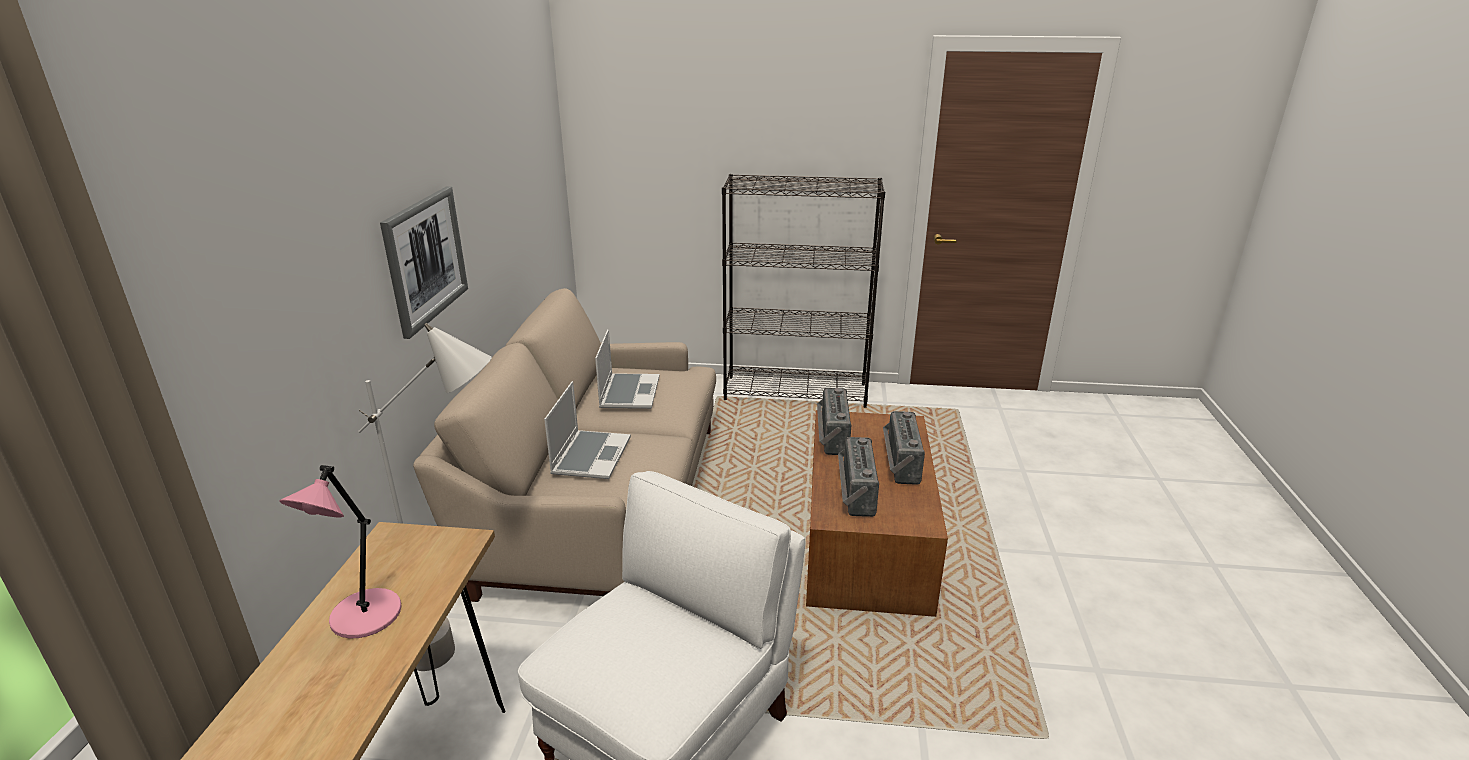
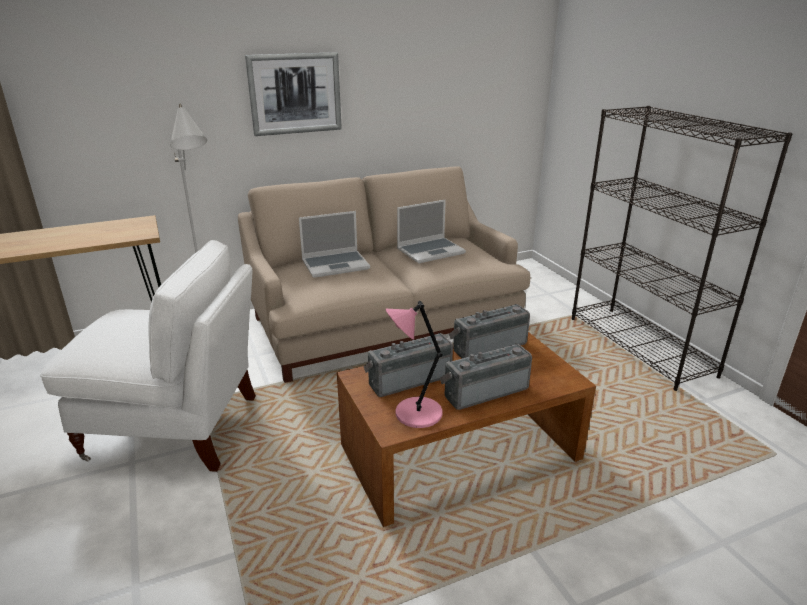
camera: 60 degrees right, 0 degrees up
pink table lamp [279,465,402,638] -> pink table lamp moved to [386,301,443,428]

